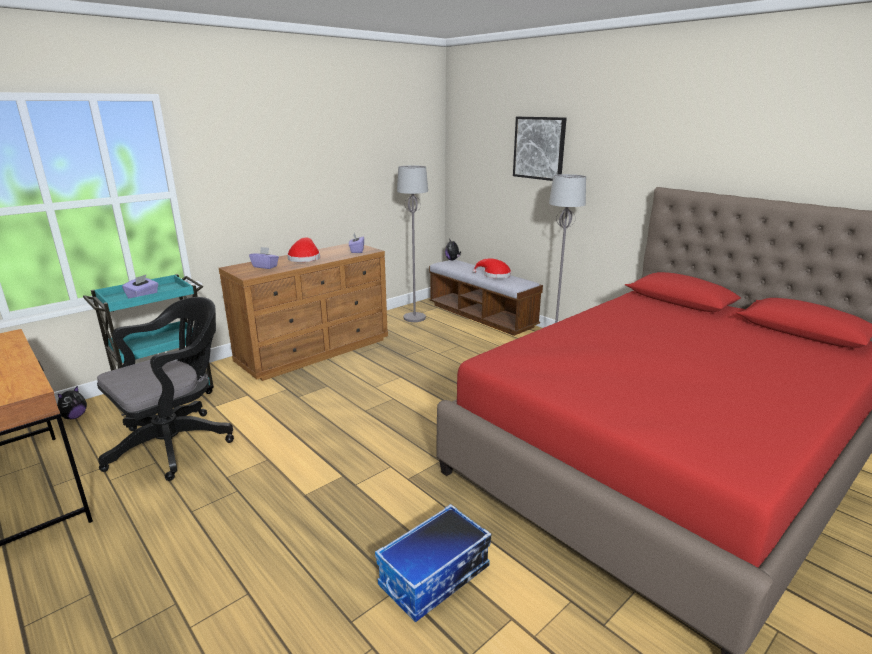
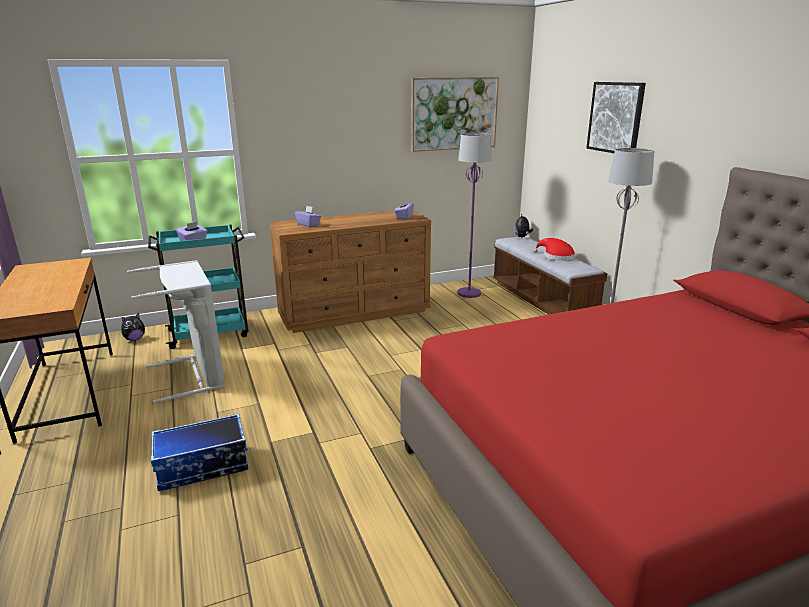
camera: 20 degrees right, 0 degrees up
black office chair [97,297,234,481] -> grey laundry basket [127,260,225,403]
red hat [287,237,320,262] -> none
storage box [375,504,491,622] -> storage box moved to [151,413,249,491]
grey floor lamp [397,165,428,322] -> purple floor lamp [457,133,491,298]
none -> picture [411,77,499,152]

